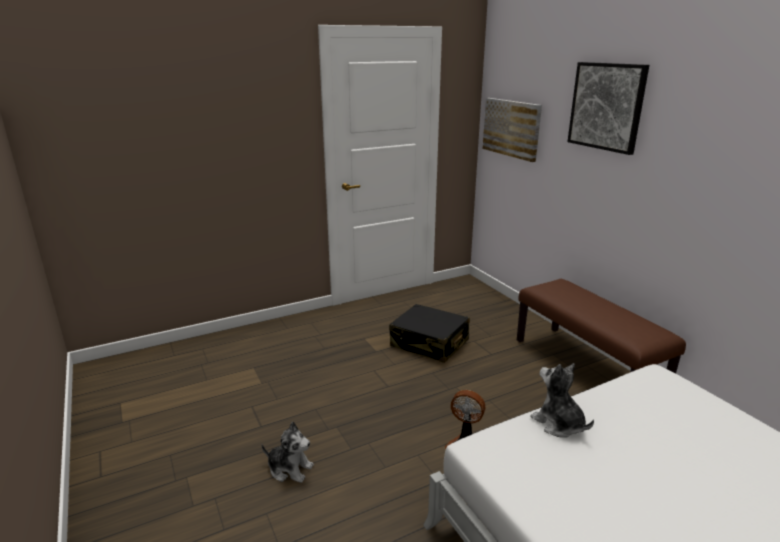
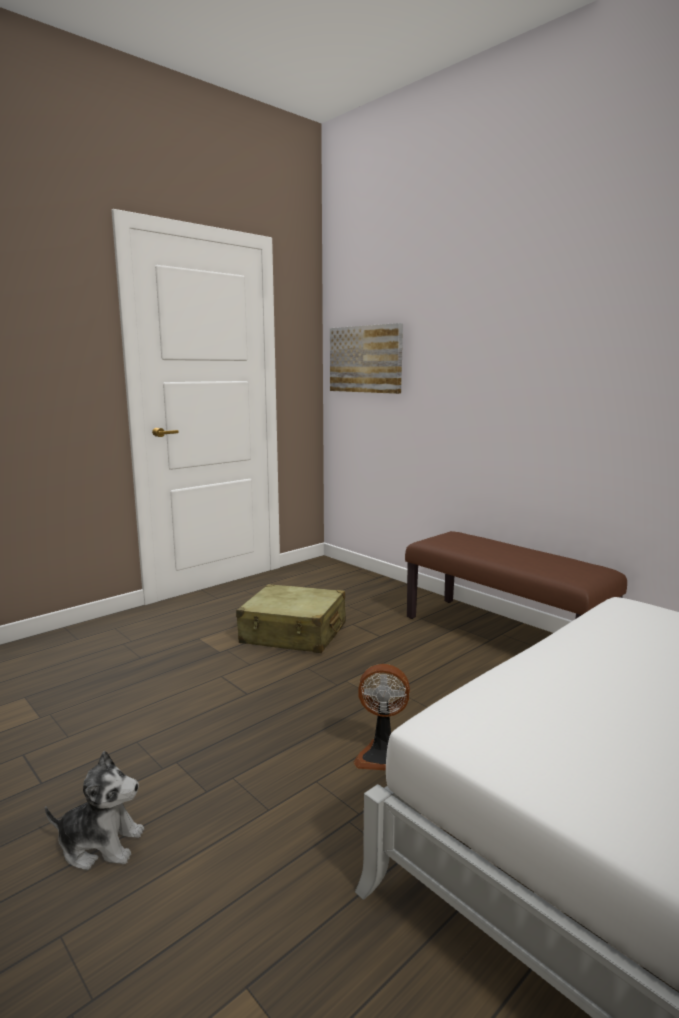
camera: 15 degrees left, 10 degrees down
black suitcase [389,304,470,363] -> beige suitcase [236,584,346,653]
plush toy [531,363,594,438] -> none
picture [567,62,649,155] -> none

